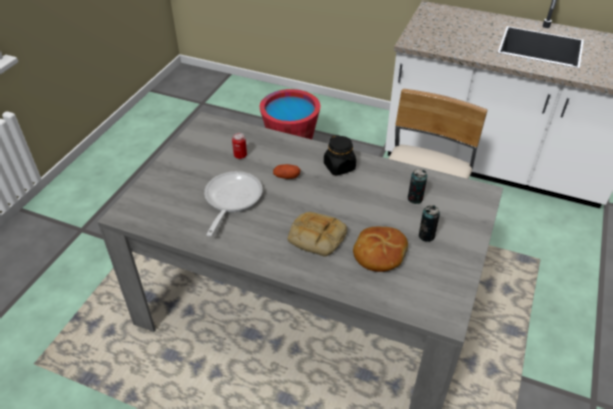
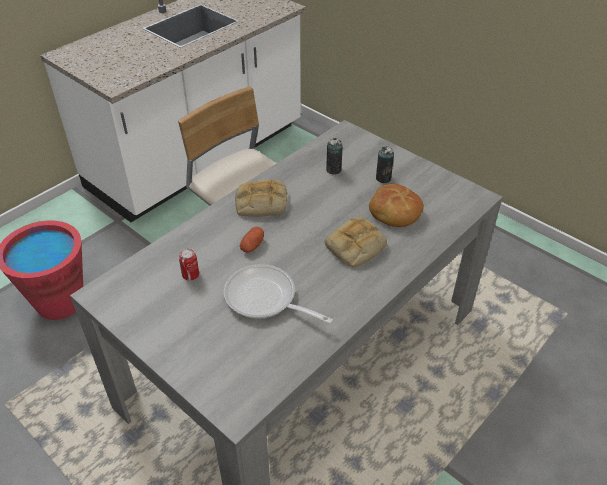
camera: 70 degrees left, 0 degrees up
black jar [324,135,356,176] -> bread [235,180,287,217]

